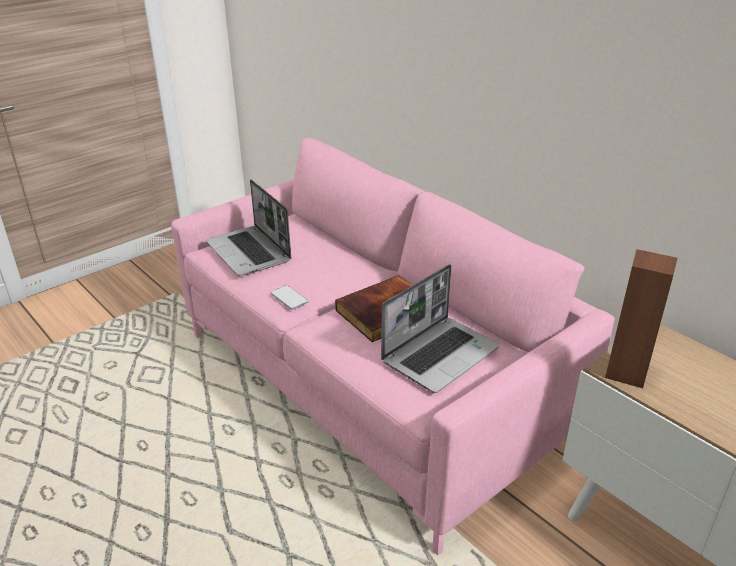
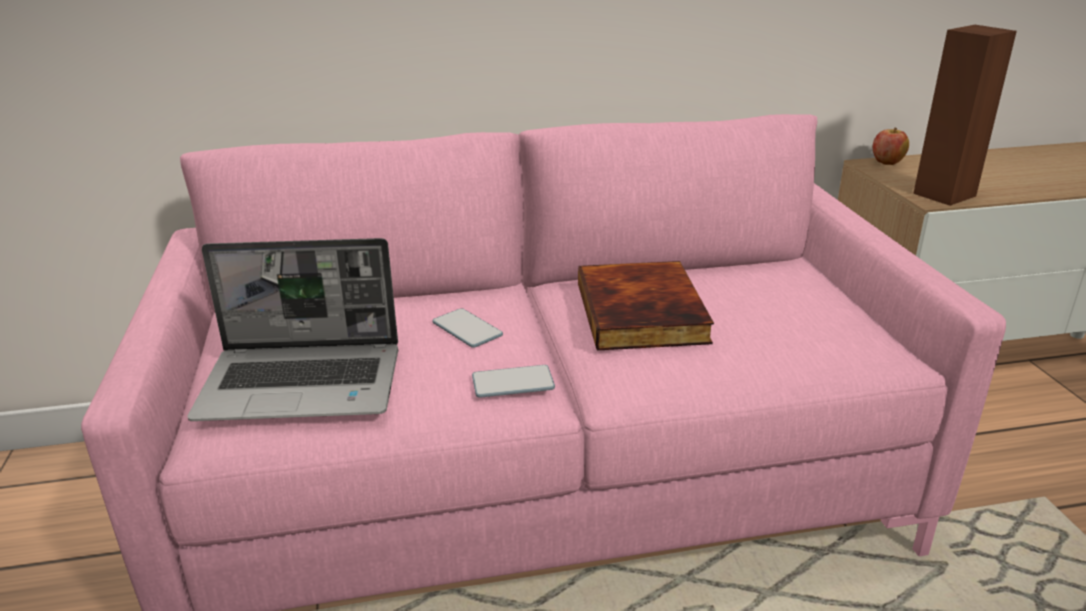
camera: 60 degrees left, 5 degrees down
laptop [381,264,499,393] -> none
none -> phone [432,308,503,348]
none -> apple [873,128,909,165]

